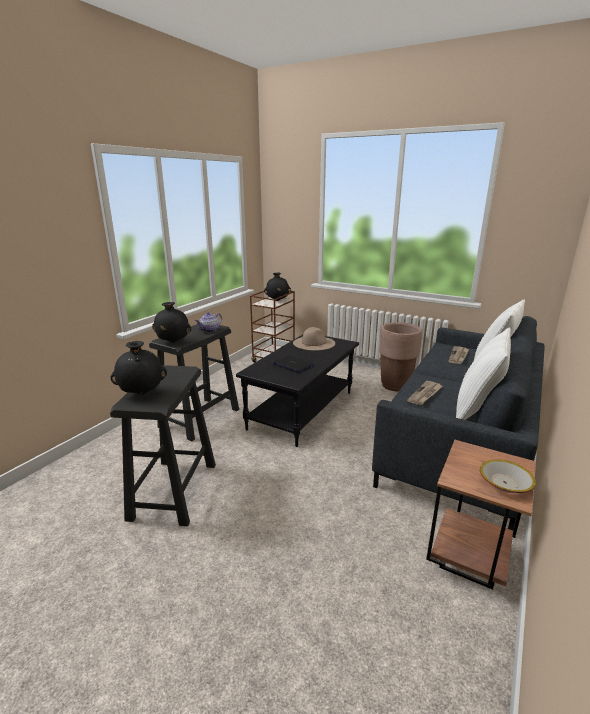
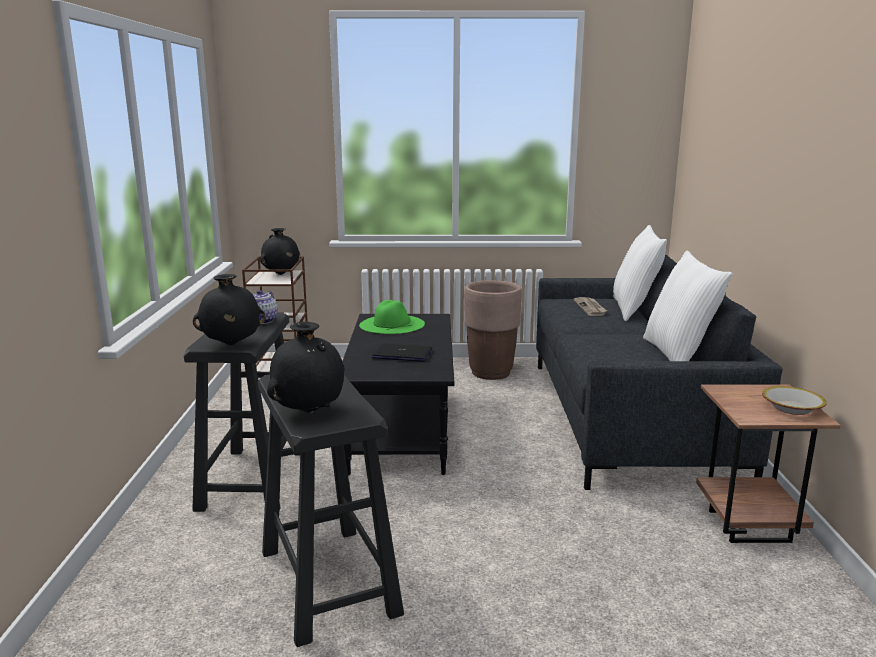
camera: 30 degrees left, 5 degrees down
beige hat [293,327,335,351] -> green hat [359,300,425,334]
newspaper [407,381,442,405] -> none

